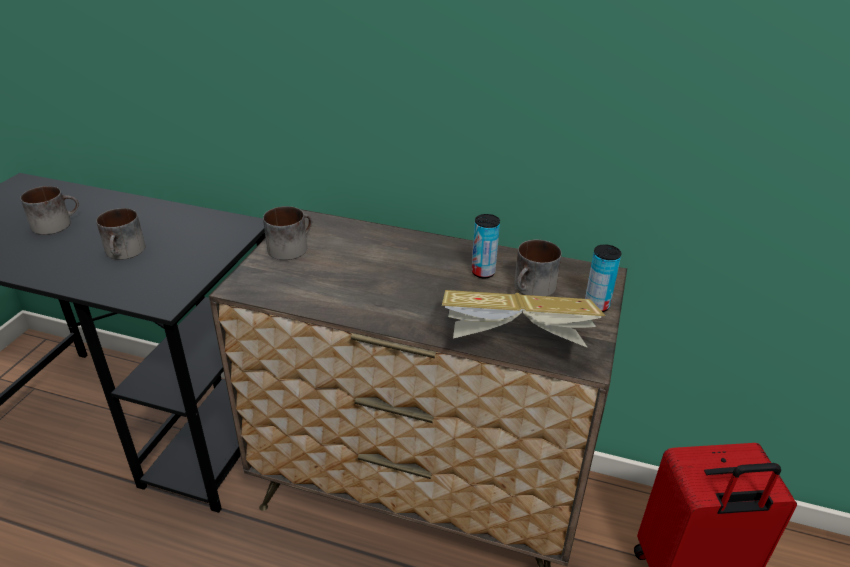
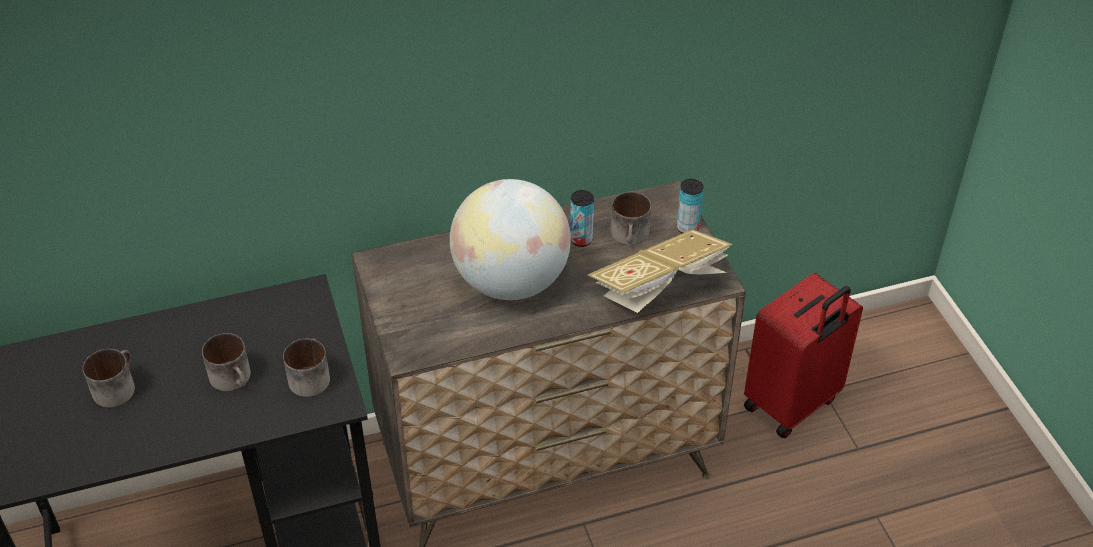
camera: 35 degrees left, 10 degrees up
mug [263,206,312,260] -> mug moved to [283,338,330,397]
none -> globe [450,179,571,300]

